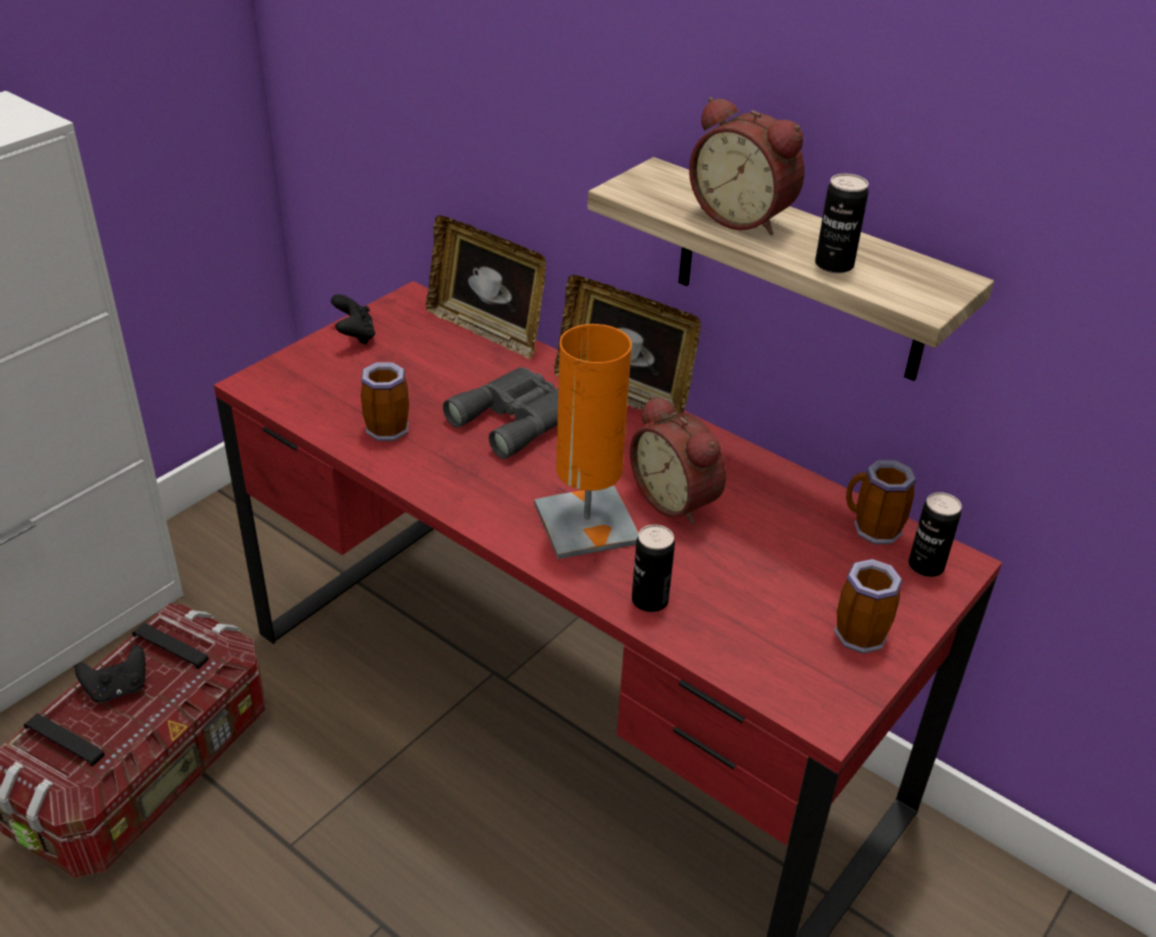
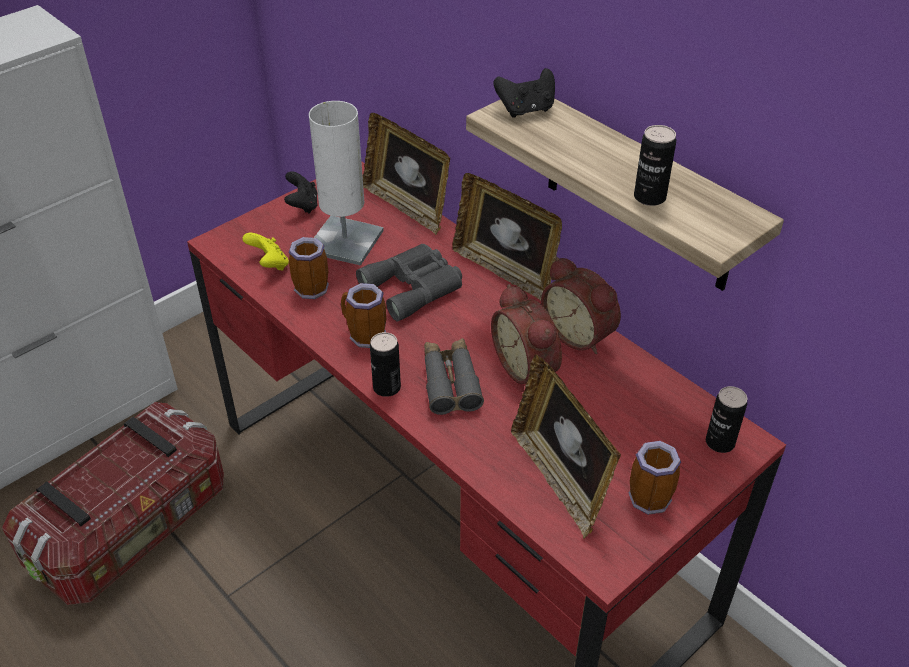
camera: 10 degrees right, 5 degrees up
black game controller [75,645,145,703] -> black game controller moved to [493,68,555,118]
orange table lamp [534,324,639,559] -> grey binoculars [424,338,484,415]
can [632,525,675,612] -> can moved to [370,332,401,397]
alarm clock [689,97,805,235] -> alarm clock moved to [541,257,621,354]
mug [846,460,916,544] -> mug moved to [341,283,386,348]
none -> yellow game controller [242,233,289,271]
none -> white table lamp [309,101,384,266]
none -> picture frame [511,355,621,538]

